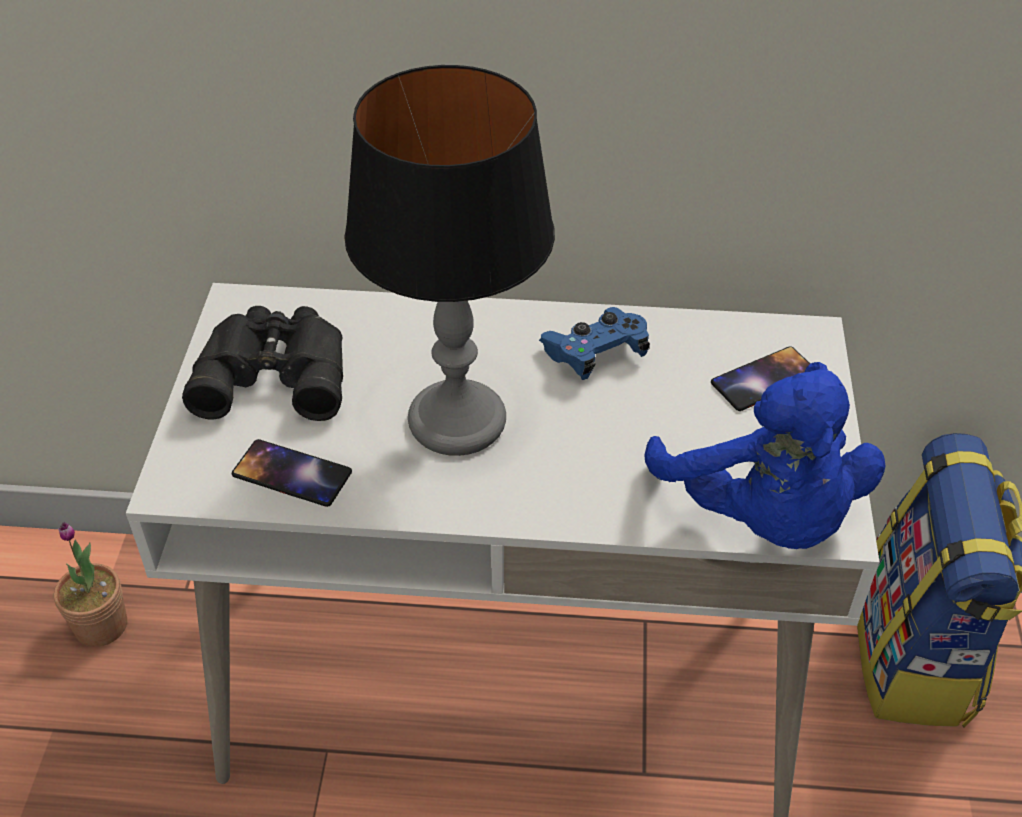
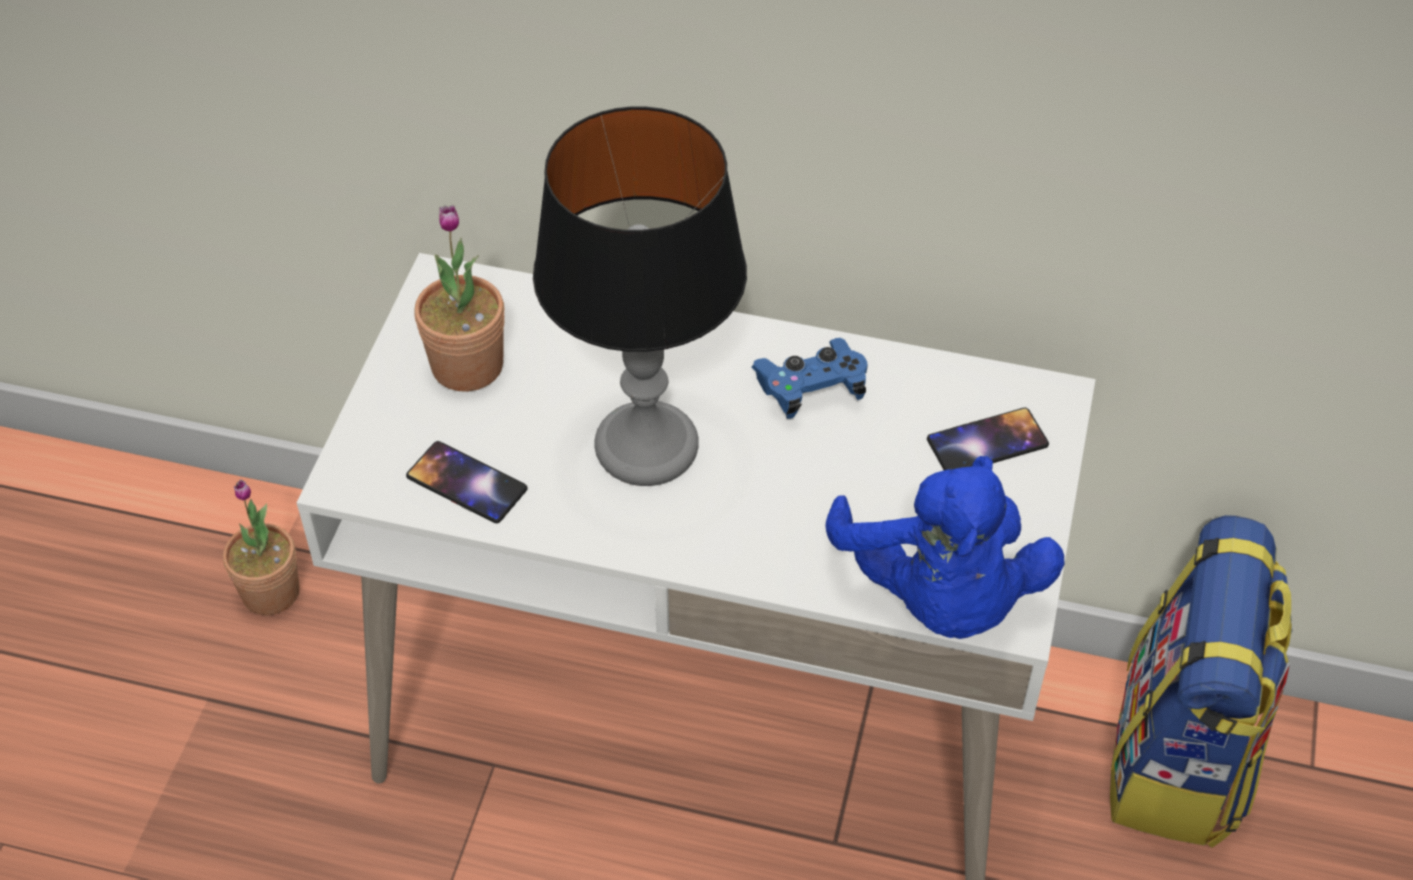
camera: 10 degrees right, 5 degrees up
black binoculars [182,306,343,421] -> potted plant [414,205,504,392]

